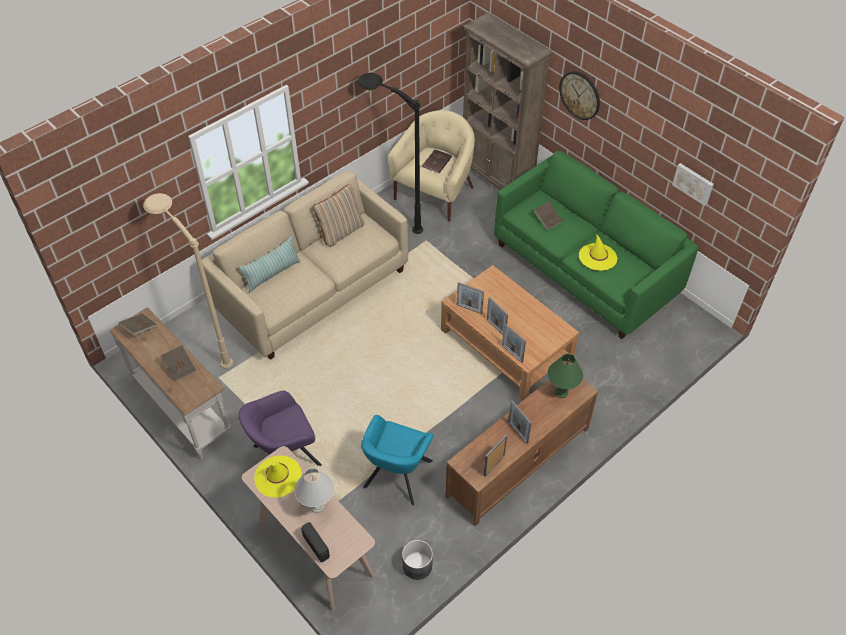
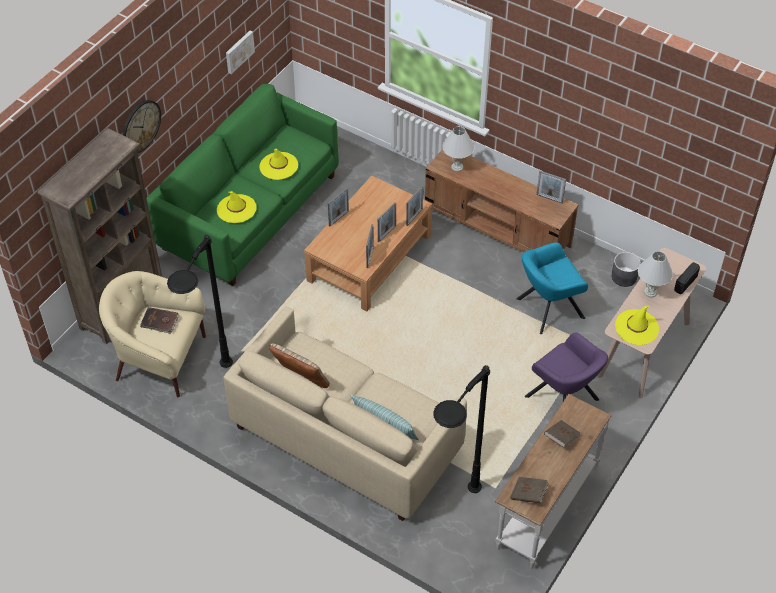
camera: 105 degrees left, 0 degrees up
beige floor lamp [143,193,233,368] -> black floor lamp [433,365,490,493]
turquoise armchair [361,415,434,505] -> turquoise armchair turned 150 degrees clockwise [516,242,588,334]
picture frame [508,400,531,444] -> picture frame moved to [328,188,349,226]
brown book [533,201,563,230] -> yellow hat [217,191,257,223]
green table lamp [547,354,583,398] -> white table lamp [443,126,474,172]

